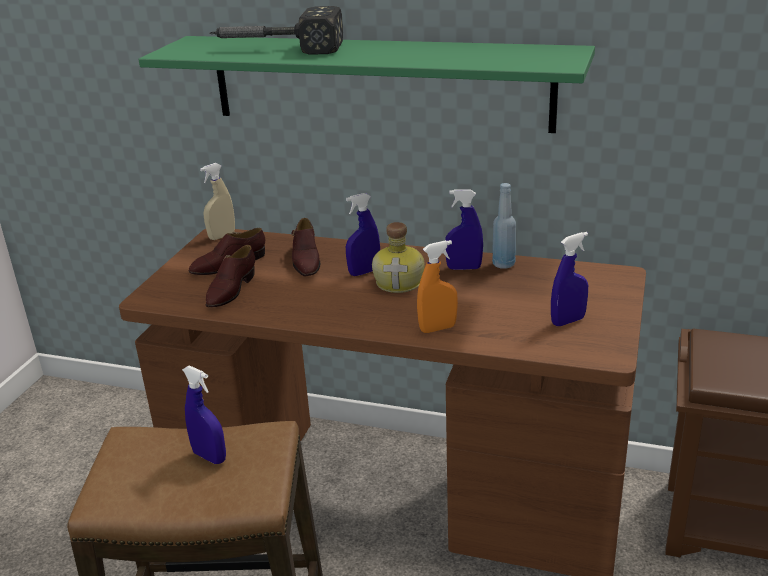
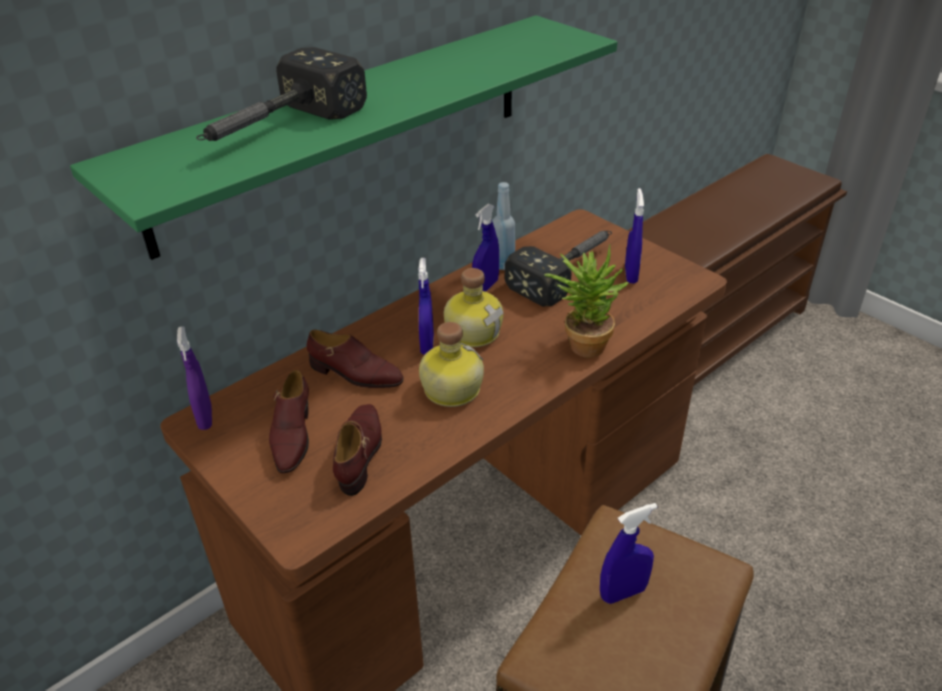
camera: 60 degrees left, 10 degrees up
beige spray bottle [200,163,235,240] -> purple spray bottle [177,326,212,430]
brown shoe [206,245,255,307] -> brown shoe turned 135 degrees counterclockwise [333,404,382,496]
orange spray bottle [417,240,458,333] -> potted plant [544,245,629,358]
none -> bottle [419,322,484,407]
none -> hammer [505,231,612,306]

